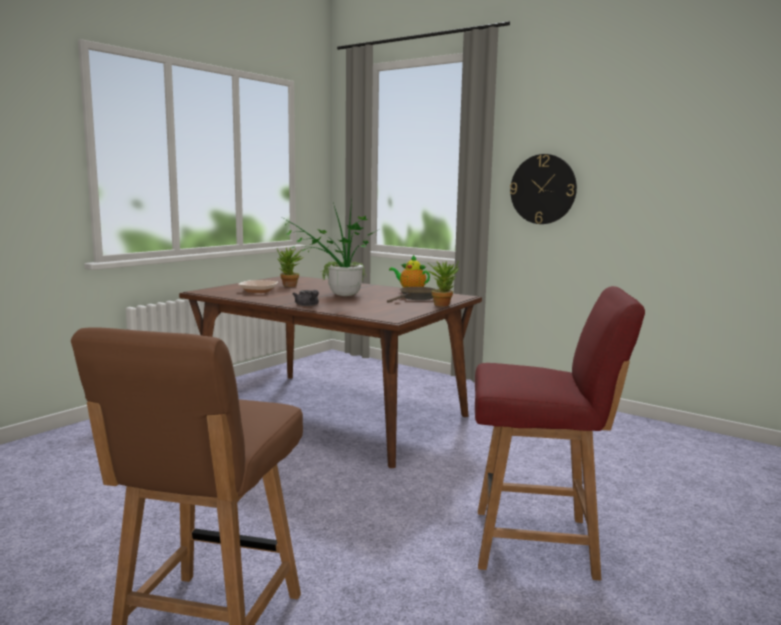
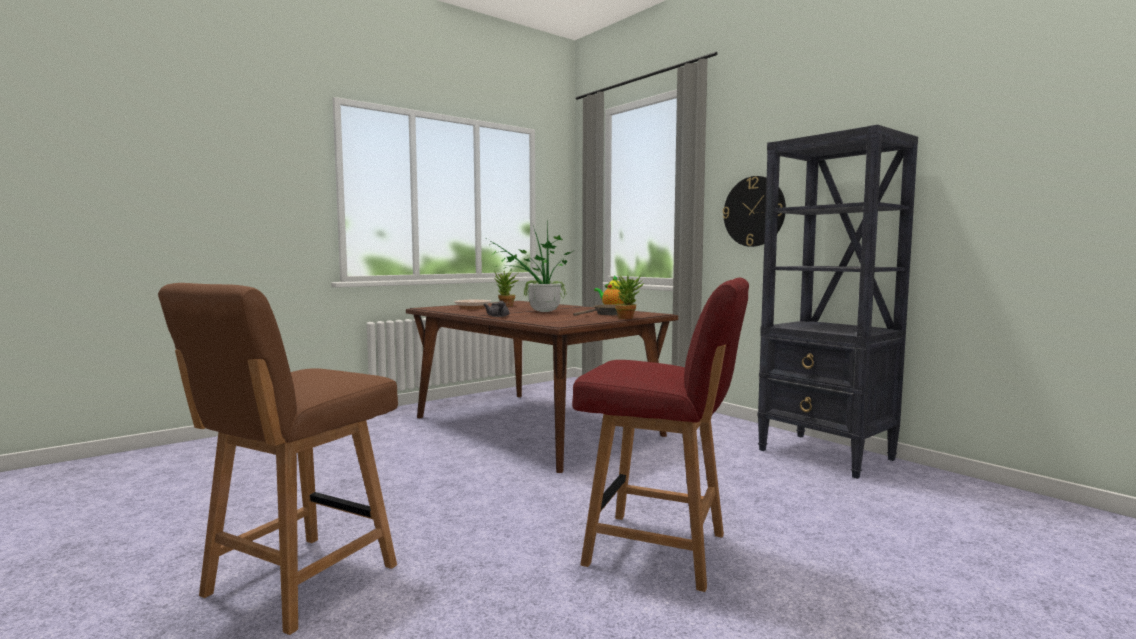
camera: 15 degrees right, 5 degrees down
none -> black bookcase [757,125,918,479]

